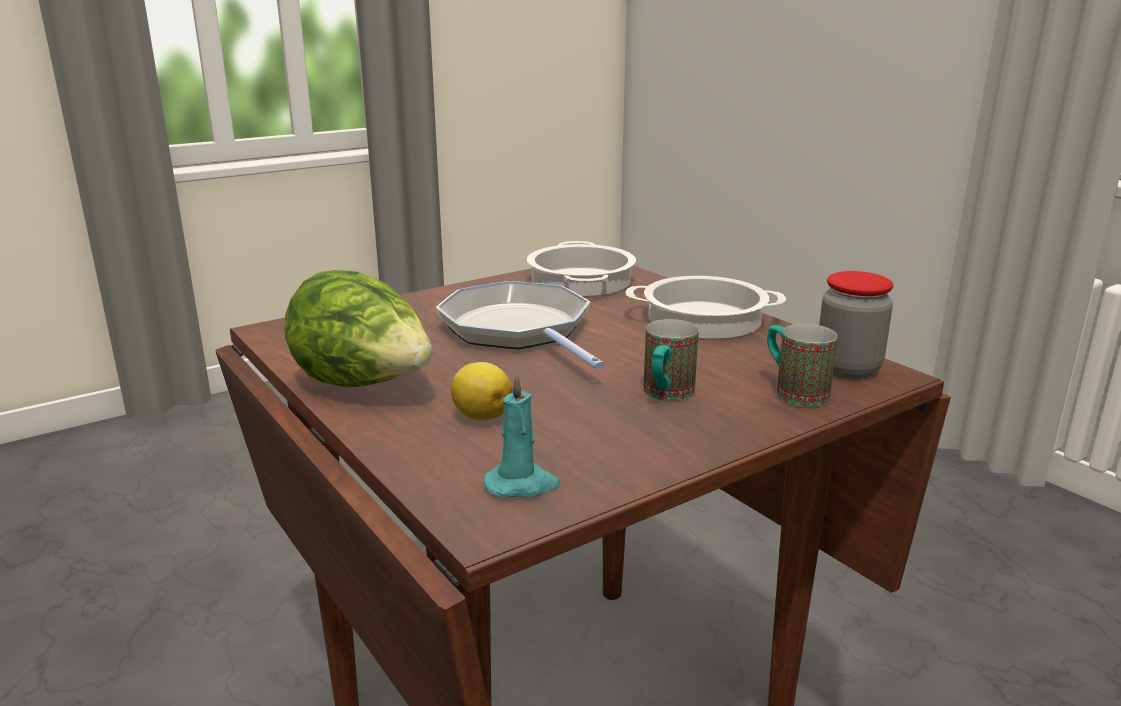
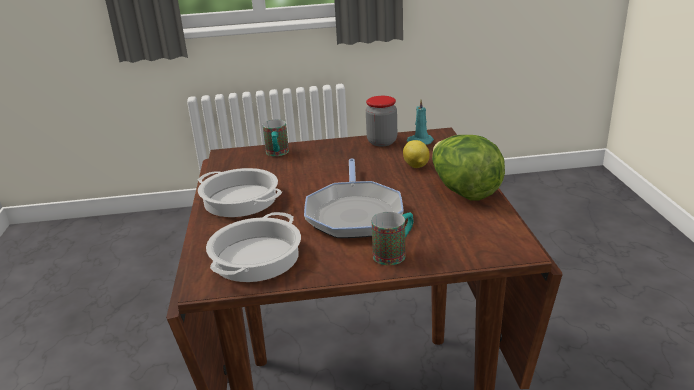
camera: 150 degrees left, 5 degrees up
mug [643,319,699,401] -> mug moved to [372,212,413,265]
jar [819,271,893,379] -> jar moved to [366,96,397,147]

